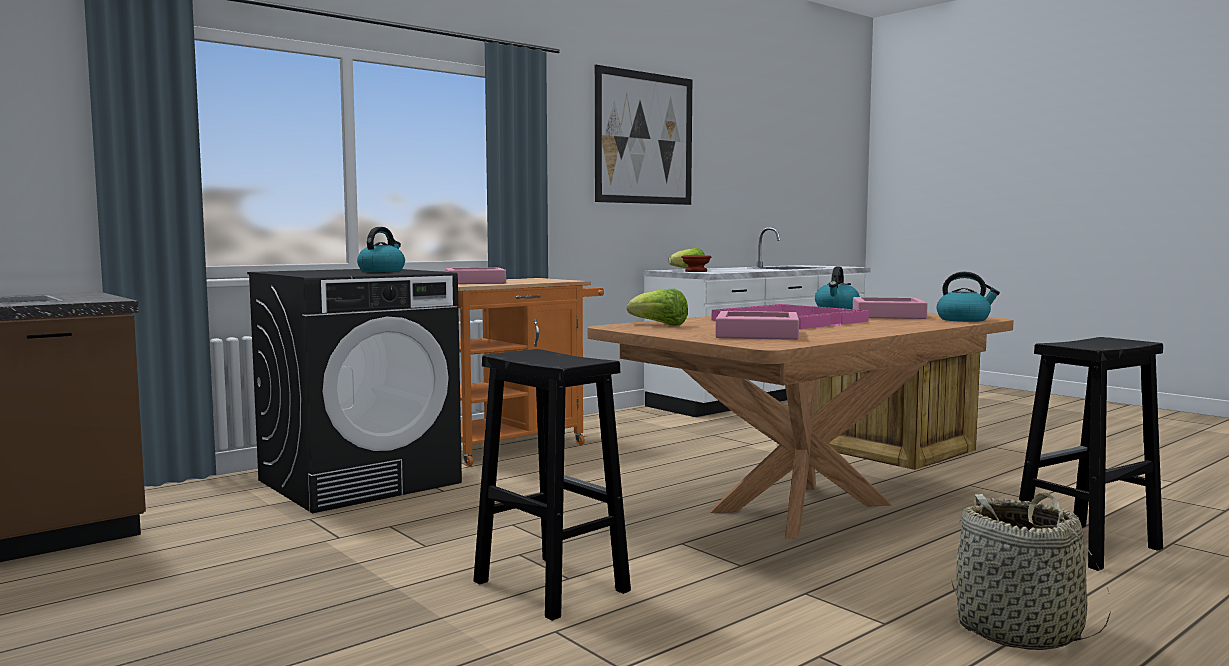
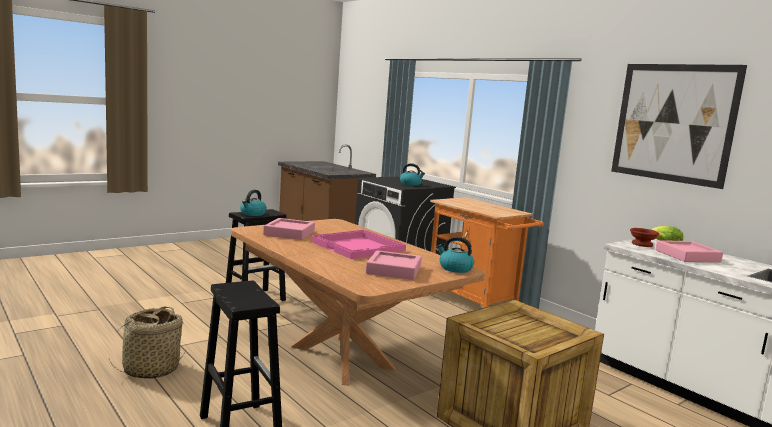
camera: 90 degrees right, 5 degrees up
pink tray [446,267,506,284] -> pink tray moved to [655,240,723,262]
lettuce [627,289,688,326] -> none
kettle [937,272,1000,322] -> kettle moved to [240,190,267,216]

